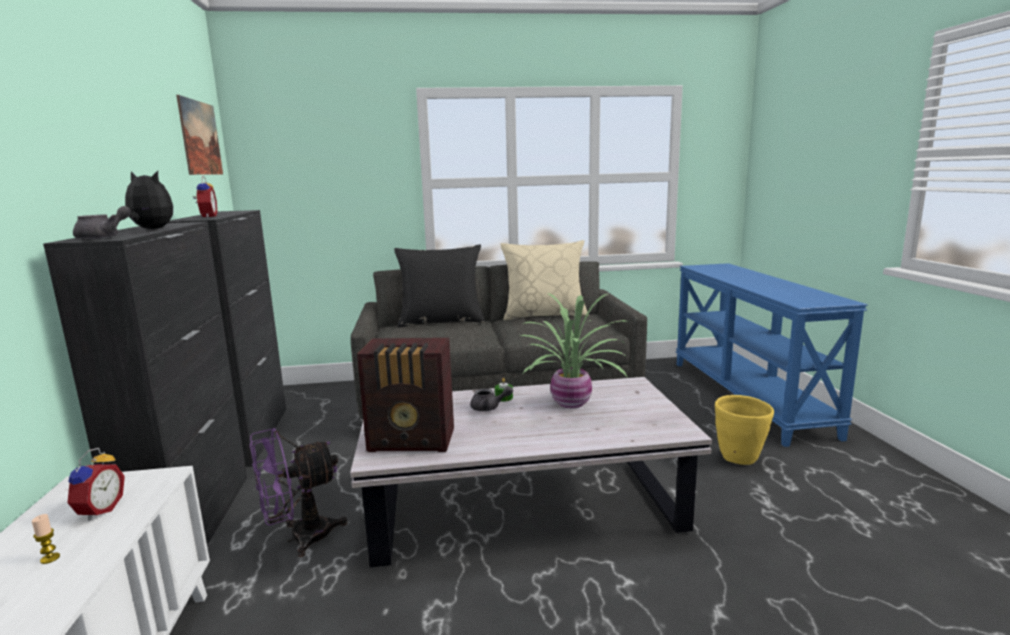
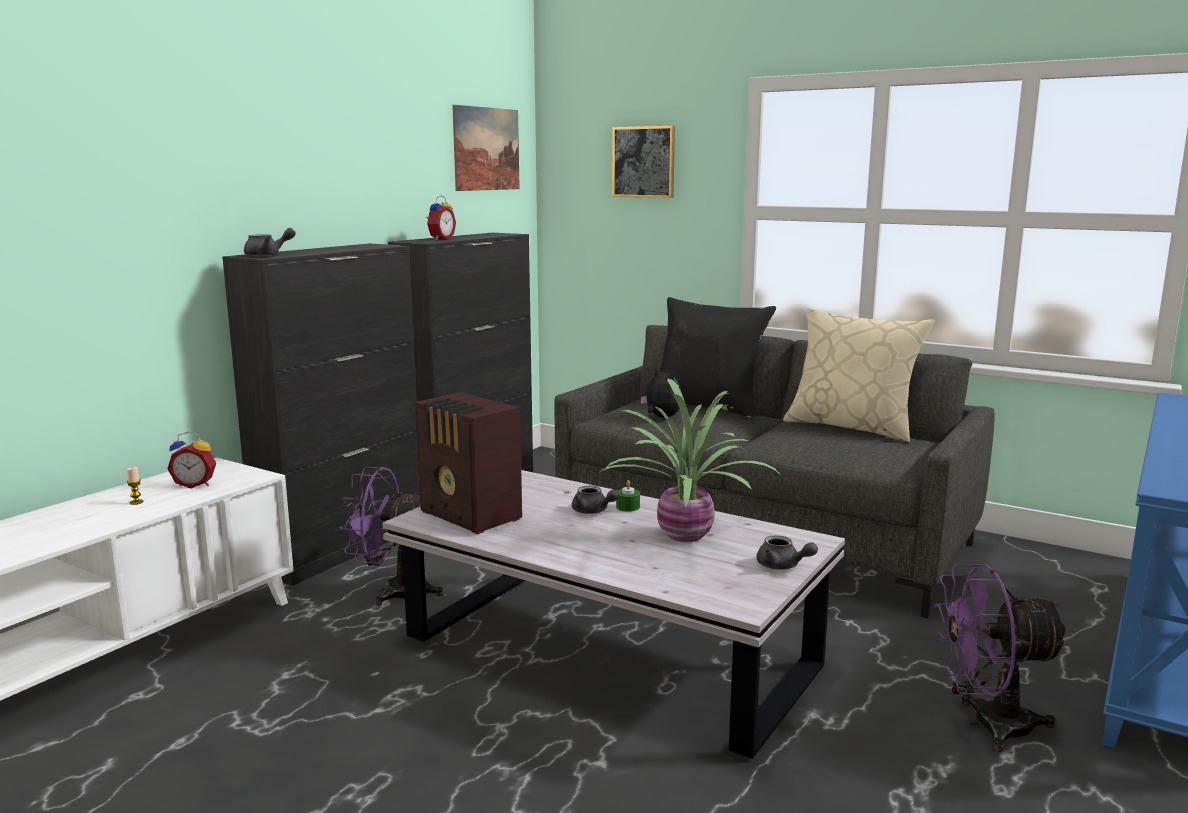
camera: 40 degrees right, 0 degrees up
alarm clock [67,448,125,521] -> alarm clock turned 45 degrees clockwise [167,432,216,489]
plush toy [117,171,173,229] -> plush toy moved to [641,366,681,418]
yellow planter [715,395,774,465] -> purple fan [934,565,1070,752]
none -> picture [612,126,675,198]
none -> grey teapot [757,535,818,570]

